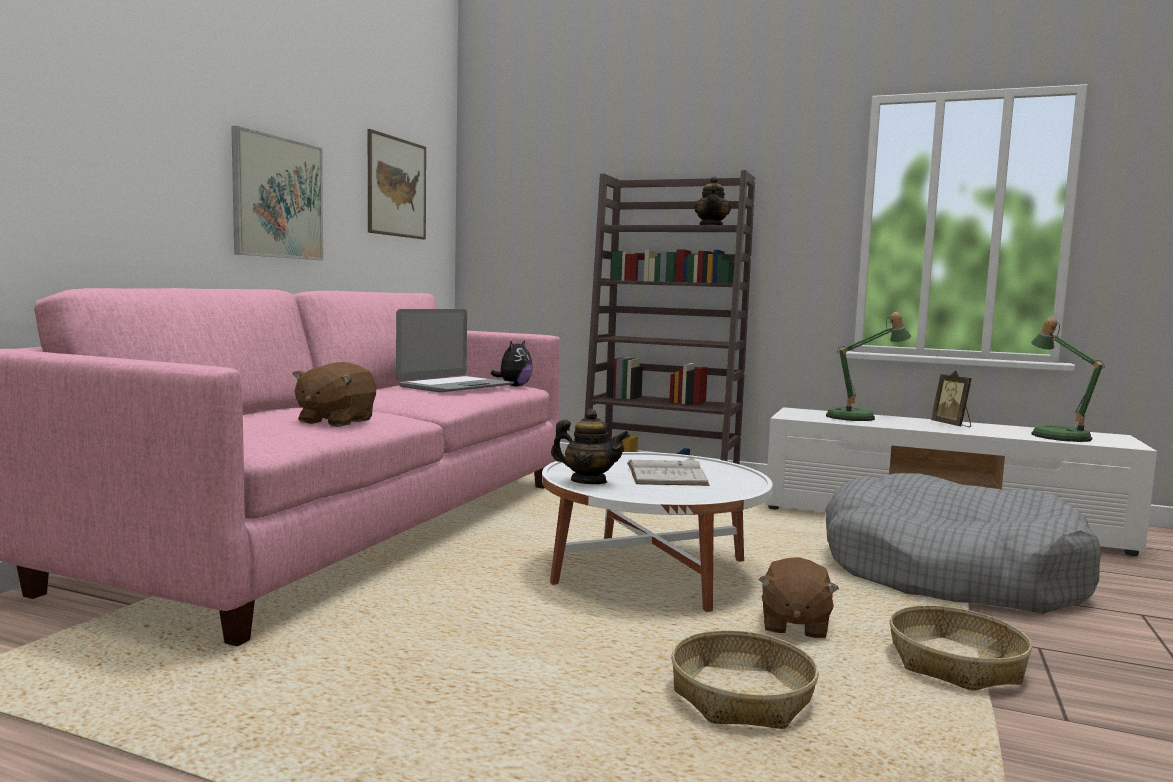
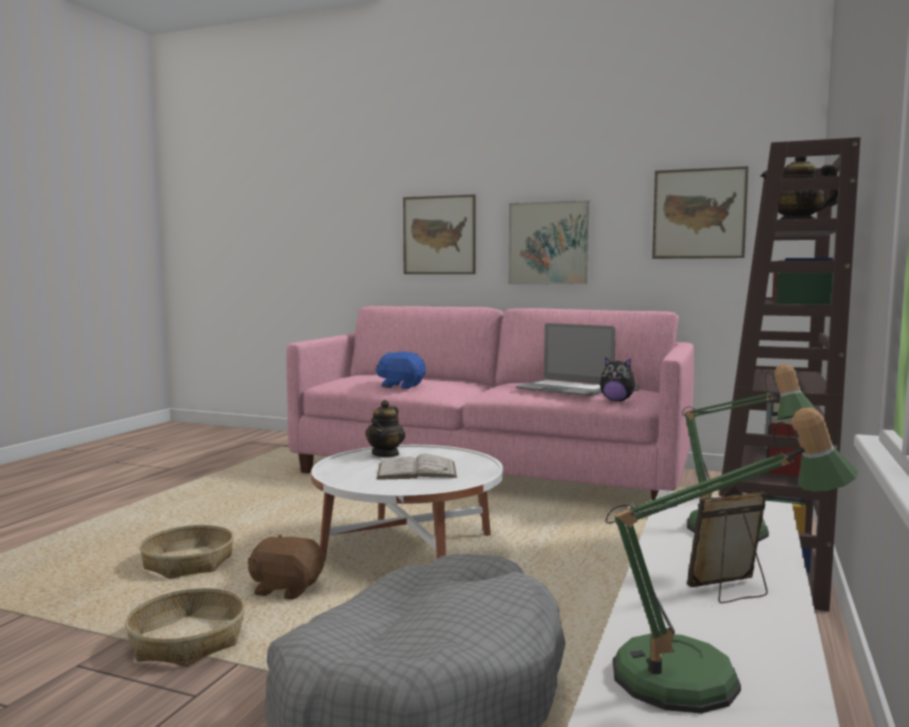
camera: 90 degrees right, 0 degrees up
brown plush toy [292,362,376,427] -> blue plush toy [376,352,426,389]
none -> picture [403,194,476,274]

